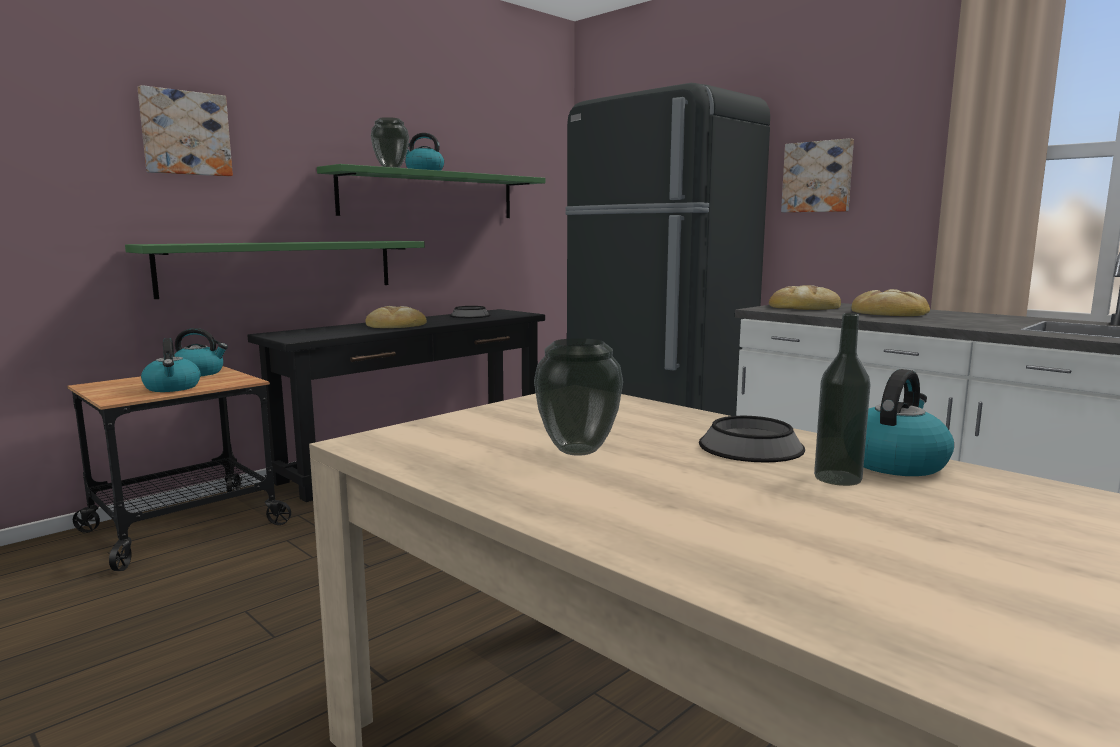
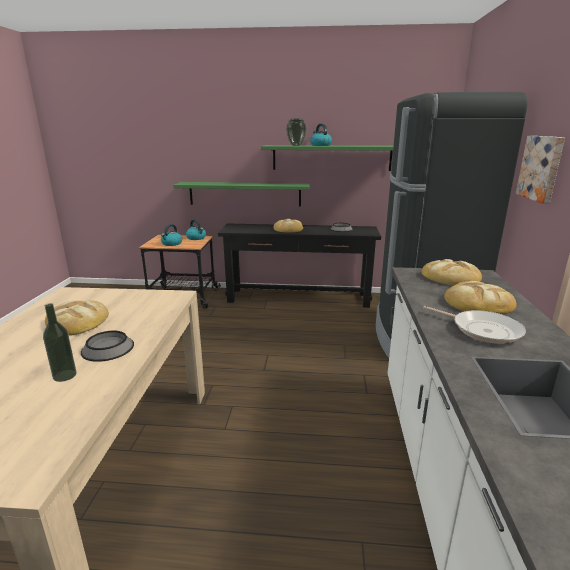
camera: 50 degrees right, 10 degrees up
picture [137,85,233,176] -> none
vase [534,338,623,456] -> bread [45,300,109,336]
kettle [864,369,954,476] -> none
none -> frying pan [423,306,526,344]

